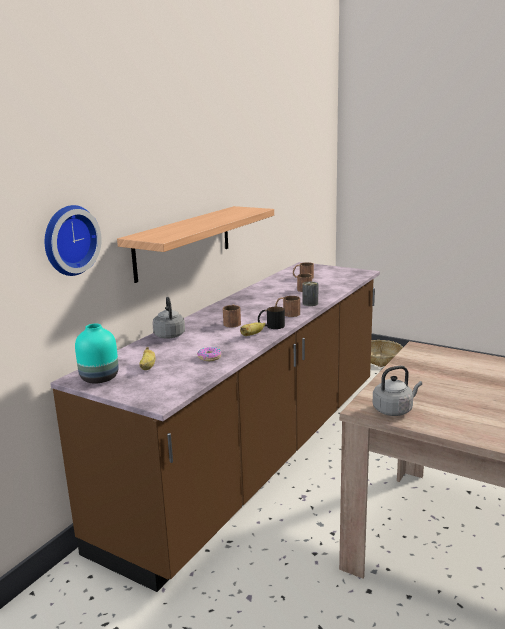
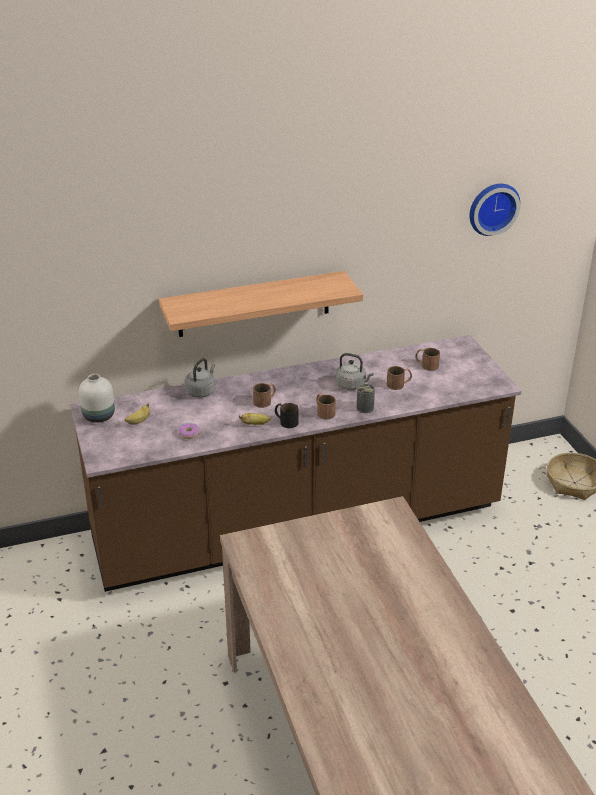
camera: 40 degrees right, 15 degrees up
wall clock [45,205,102,276] -> wall clock moved to [469,184,520,236]
turquoise vase [75,324,119,383] -> white vase [79,374,115,423]
grey kettle [372,366,422,416] -> grey kettle moved to [336,353,374,390]

